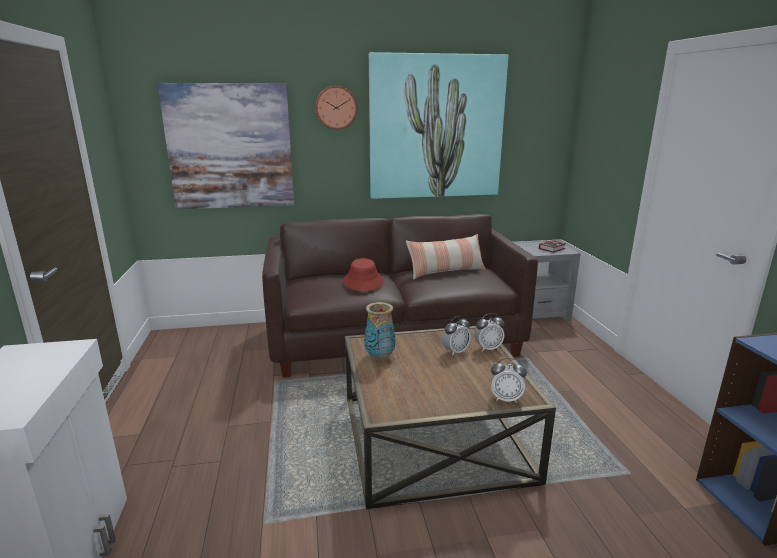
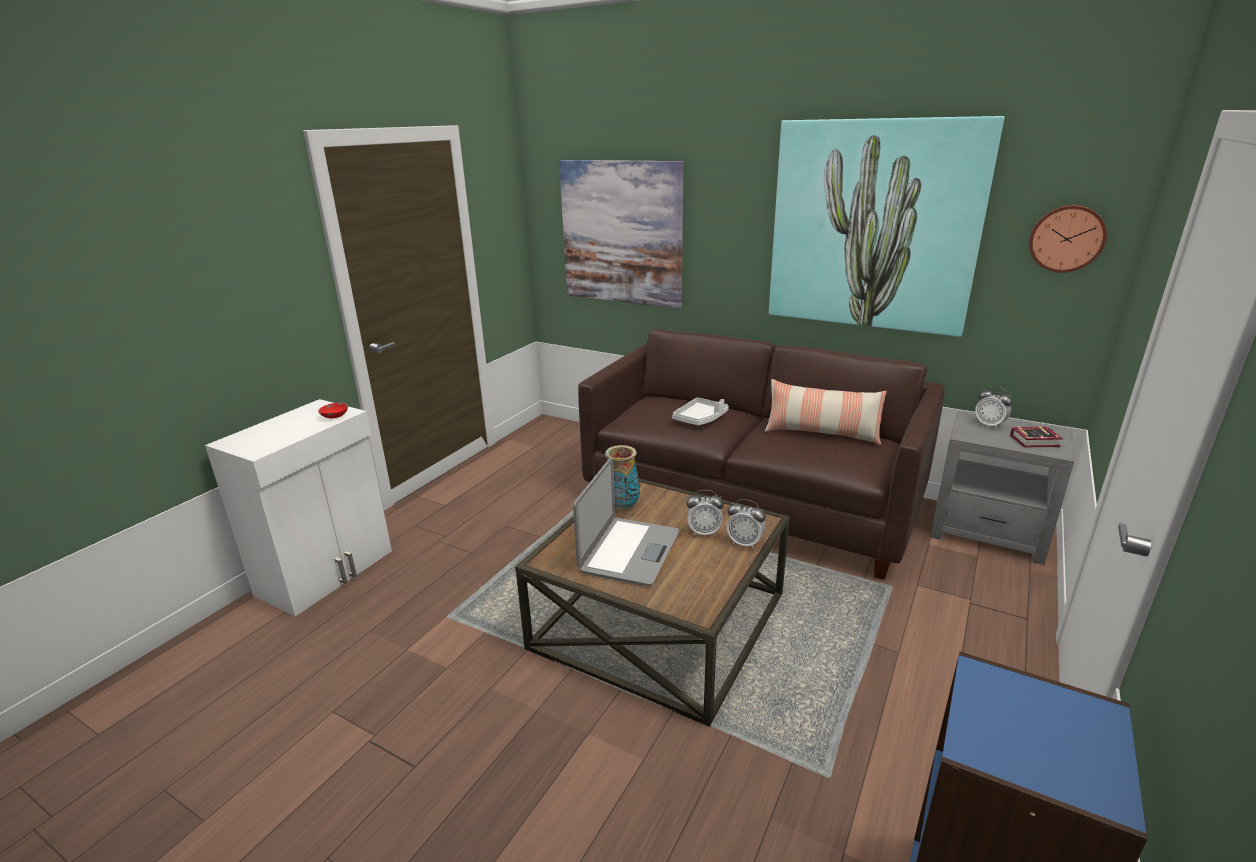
camera: 40 degrees right, 5 degrees up
wall clock [315,86,357,130] -> wall clock moved to [1029,205,1107,273]
red hat [343,258,383,291] -> white tray [672,397,729,425]
alarm clock [491,358,527,403] -> alarm clock moved to [975,386,1012,429]
none -> red bowl [318,403,348,419]
none -> laptop [573,458,679,586]

